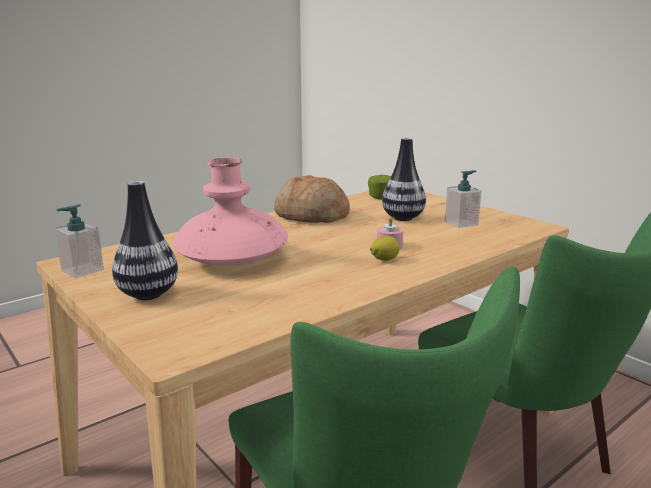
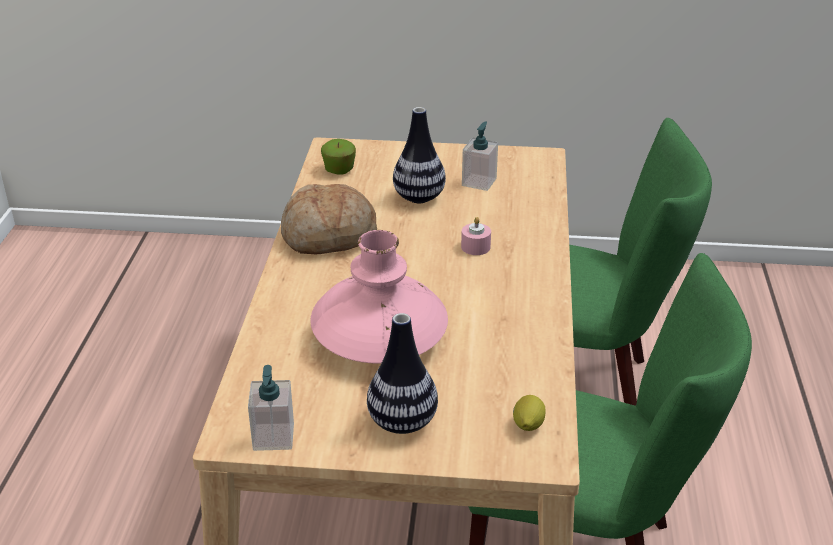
camera: 45 degrees left, 15 degrees up
lemon [370,236,399,261] -> lemon moved to [513,395,545,431]

